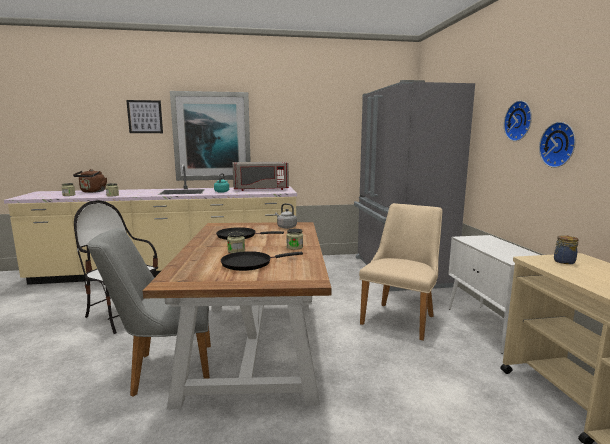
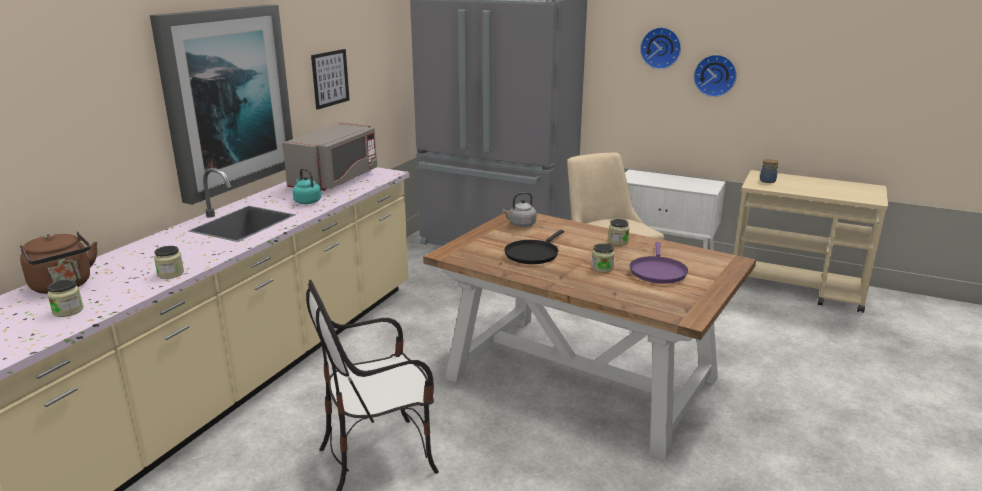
camera: 55 degrees left, 10 degrees up
grey chair [87,228,211,397] -> none
picture [126,100,163,133] -> picture moved to [311,49,350,110]
black frying pan [221,251,303,271] -> purple frying pan [630,242,688,284]

